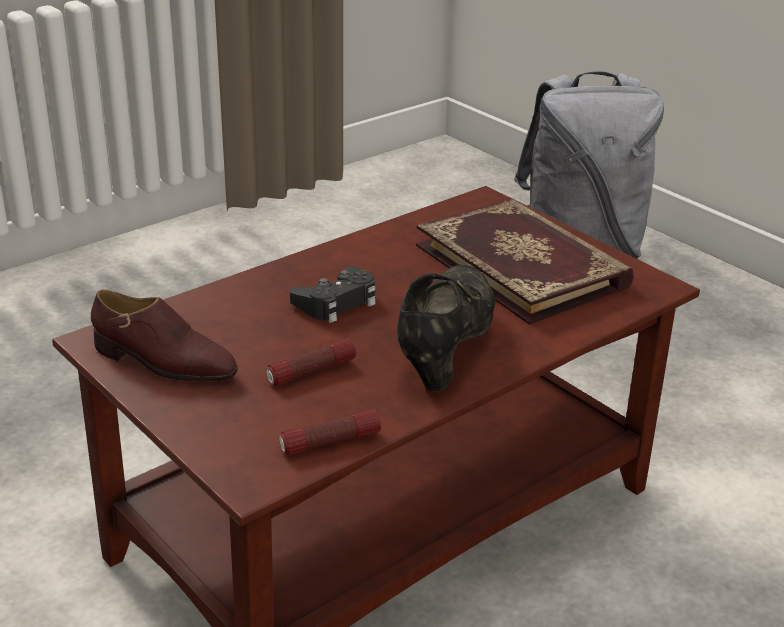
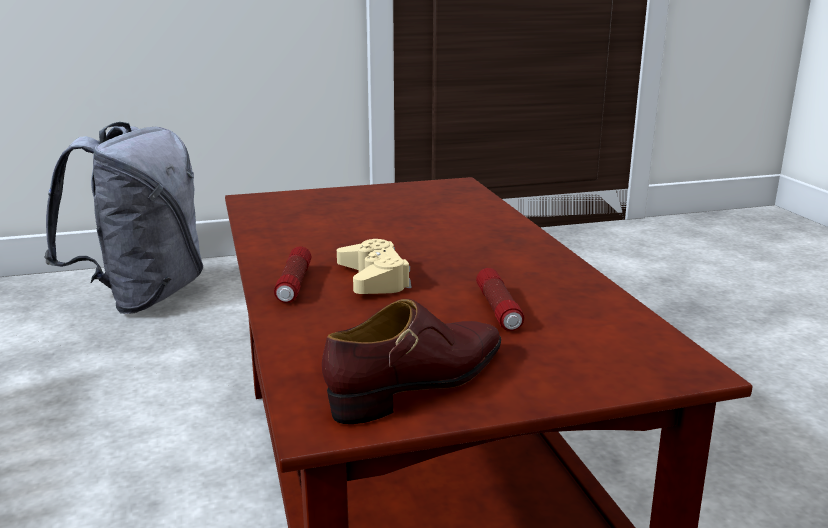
camera: 65 degrees left, 10 degrees down
flashlight [279,409,381,455] -> flashlight moved to [274,246,312,303]
black game controller [290,266,376,323] -> beige game controller [337,239,412,294]
black shoe [397,265,495,392] -> none
book [416,199,634,325] -> none

